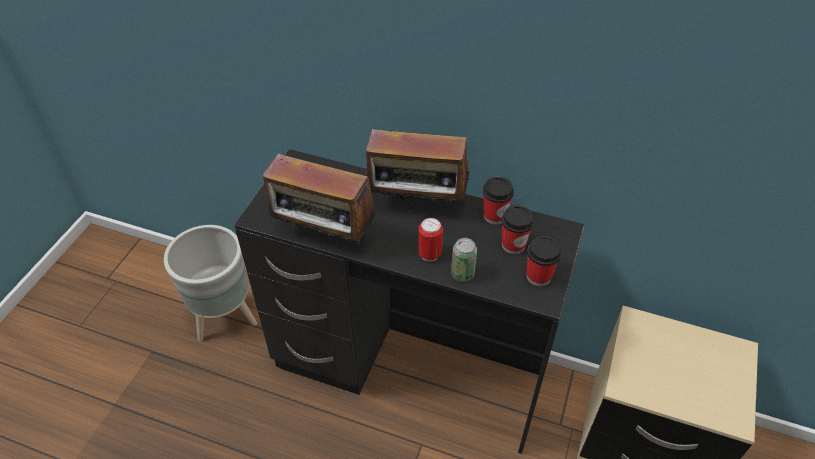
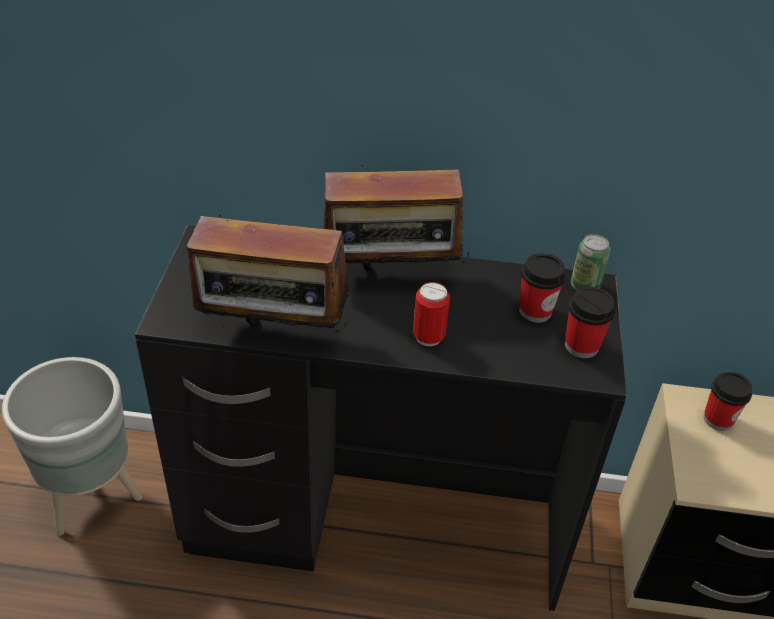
camera: 15 degrees left, 5 degrees down
can [451,238,477,282] -> can moved to [571,234,610,290]
cup [483,177,514,225] -> cup moved to [704,371,752,431]

